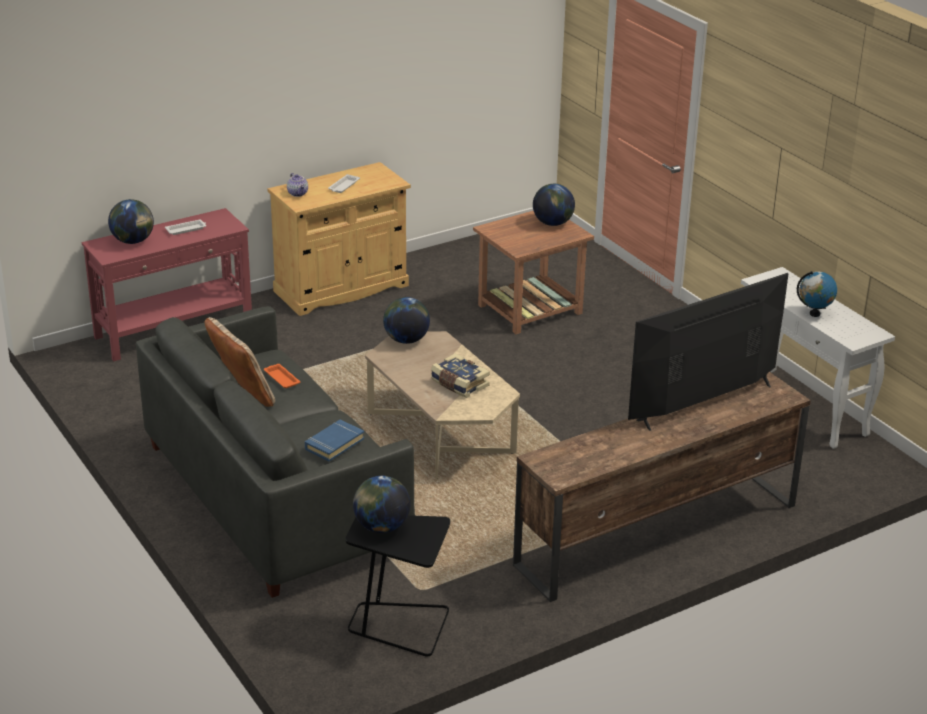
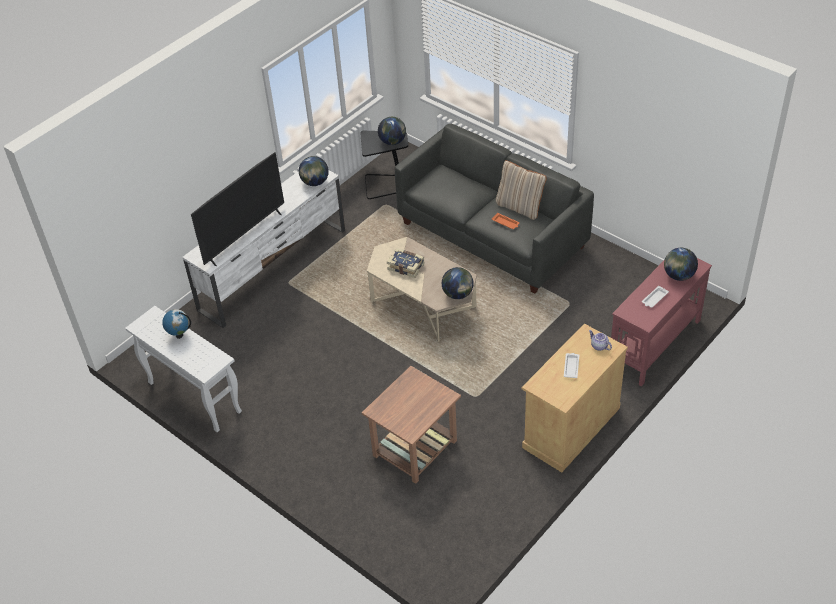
camera: 165 degrees right, 15 degrees up
blue book [305,420,364,461] -> none
brown tv stand [513,372,811,602] -> white tv stand [182,171,345,328]
globe [533,184,575,226] -> globe moved to [299,156,329,186]

